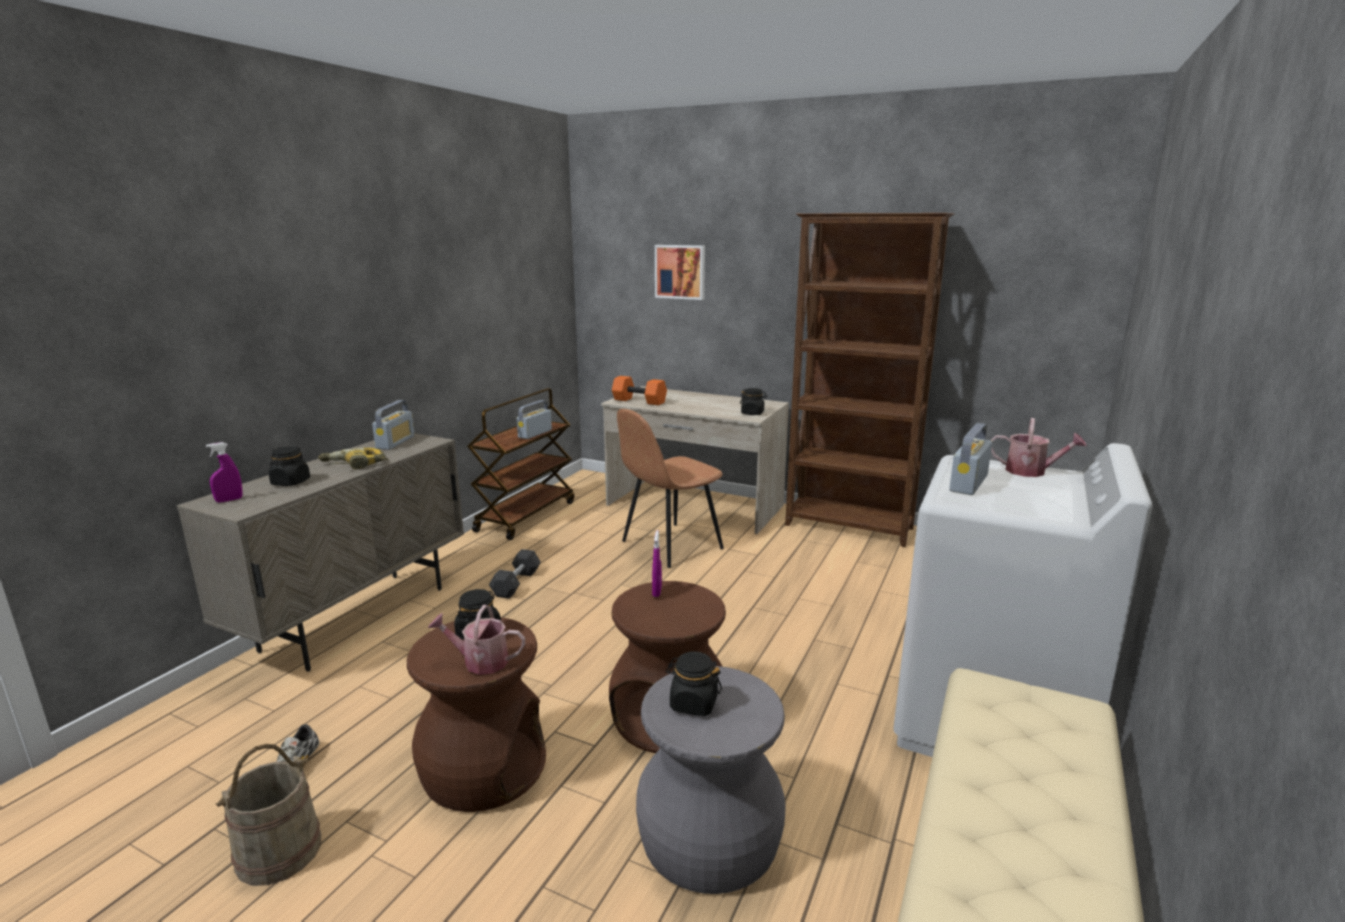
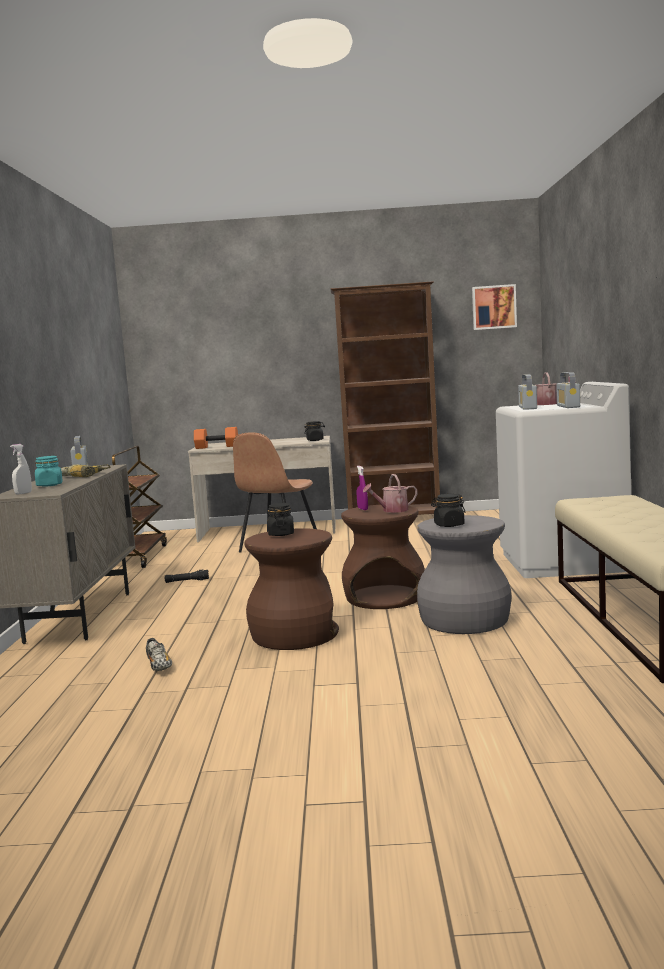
camera: 25 degrees left, 10 degrees down
purple spray bottle [206,442,243,503] -> white spray bottle [10,444,32,494]
beige bucket [216,744,321,886] -> none
black jar [268,446,310,486] -> turquoise jar [35,456,63,487]
watering can [428,605,525,675] -> watering can moved to [363,474,417,513]
grey dumbbell [489,549,541,599] -> black flashlight [165,569,209,583]
radio [517,400,552,439] -> radio moved to [556,372,580,408]
picture [655,245,705,300] -> picture moved to [472,284,517,330]

